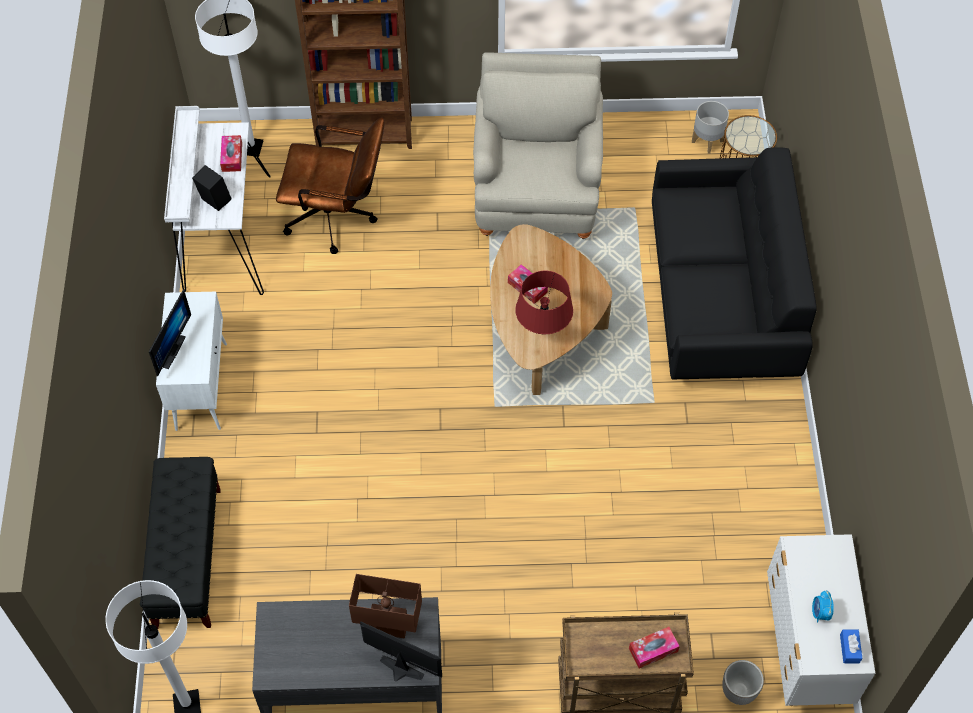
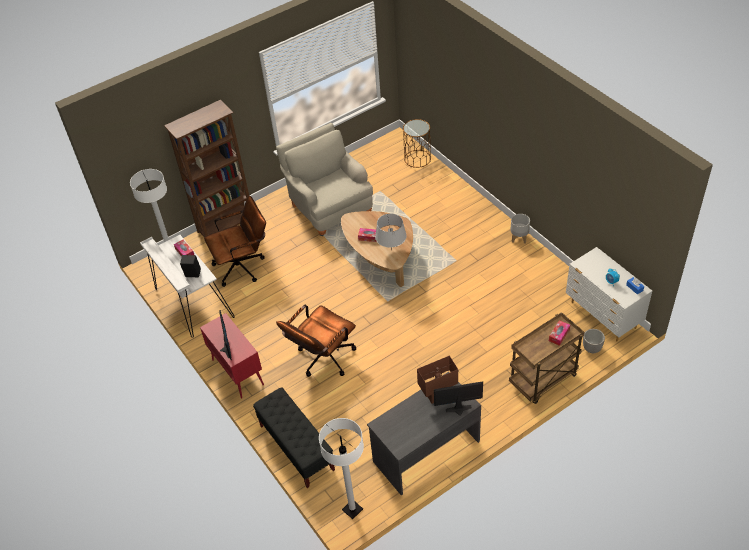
camera: 30 degrees left, 10 degrees down
white cabinet [156,292,227,431] -> red cabinet [200,313,264,398]
red table lamp [515,271,573,334] -> grey table lamp [375,213,407,249]
black sofa [652,147,817,380] -> none
grey planter [692,101,729,154] -> grey planter moved to [510,214,530,244]
none -> brown office chair [276,305,356,377]

